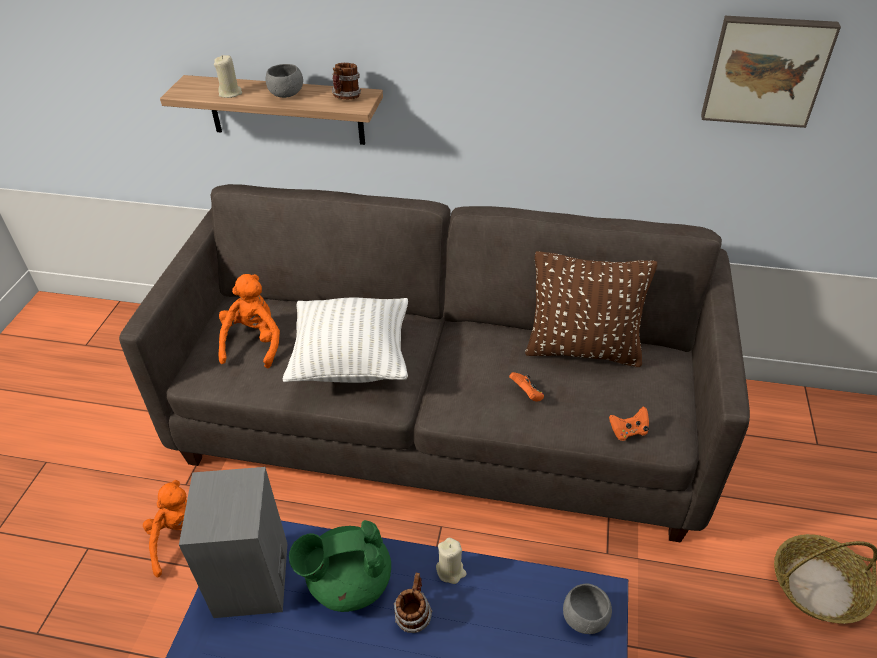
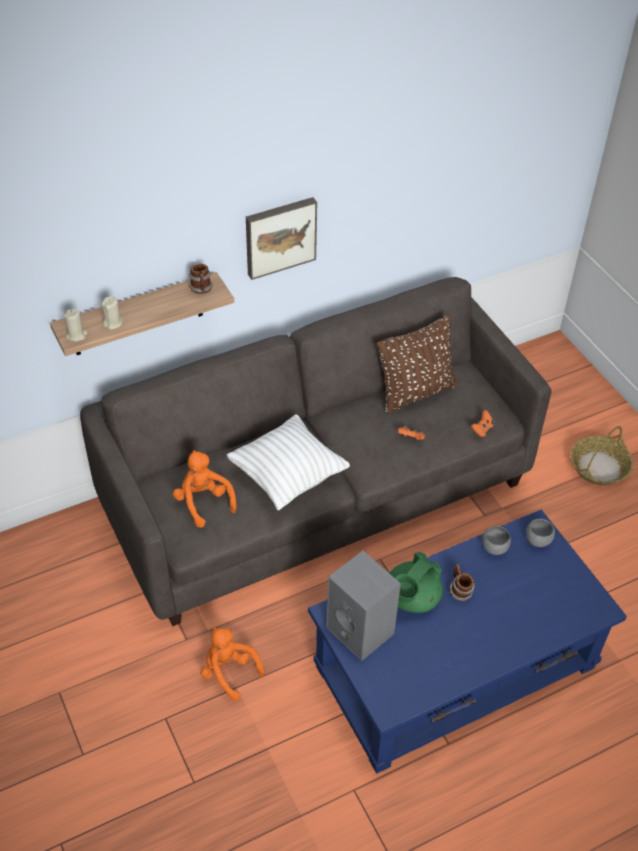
camera: 40 degrees left, 5 degrees up
grey bowl [266,64,303,98] -> grey bowl moved to [482,526,511,555]
beige candle [436,538,466,584] -> beige candle moved to [64,309,87,341]
picture [701,16,841,128] -> picture moved to [246,197,317,280]

